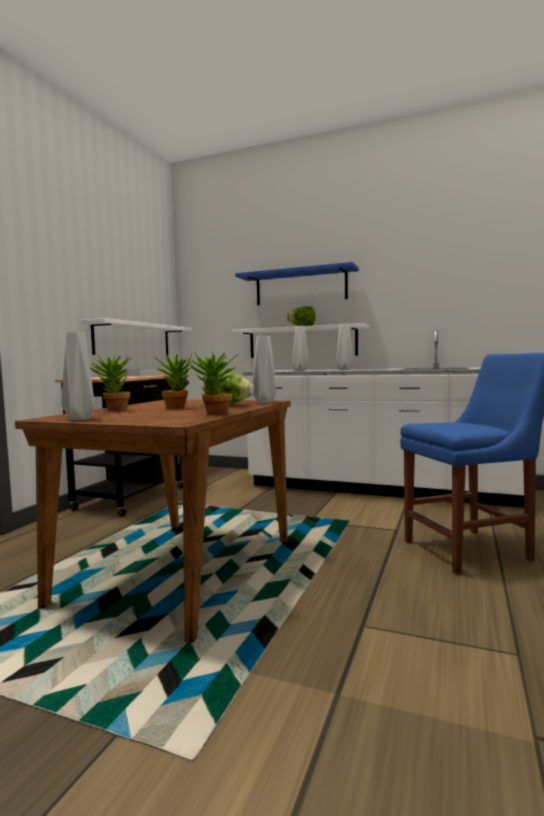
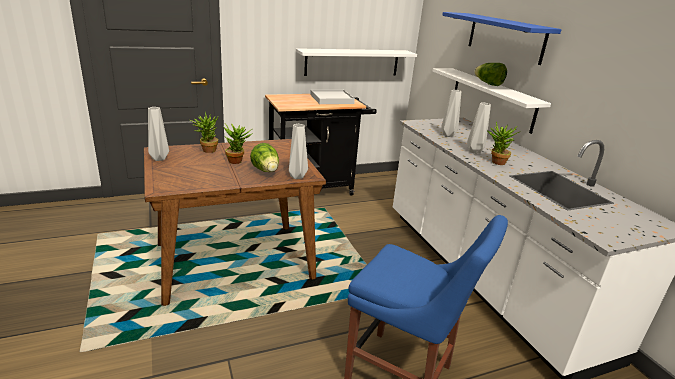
camera: 45 degrees right, 20 degrees up
potted plant [189,352,237,415] -> potted plant moved to [487,122,519,165]

